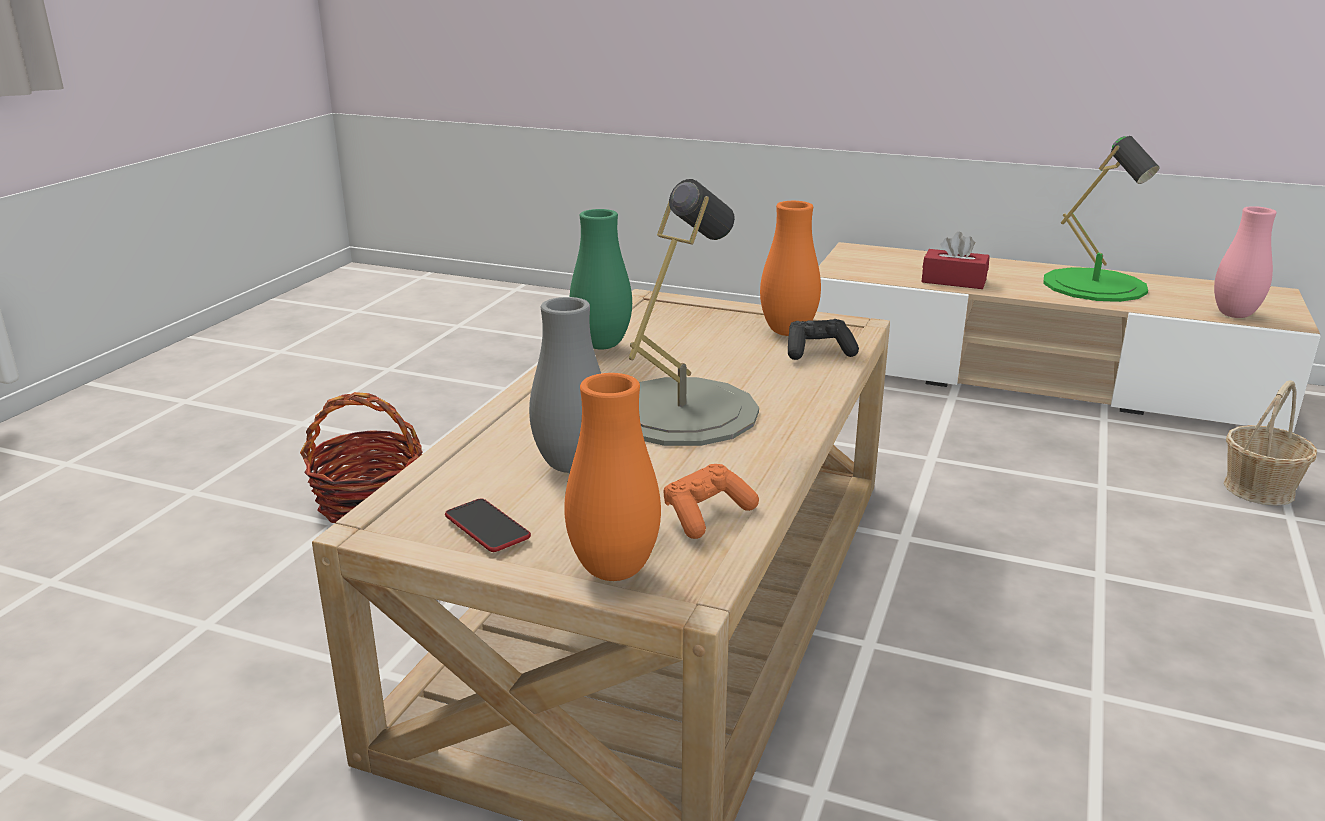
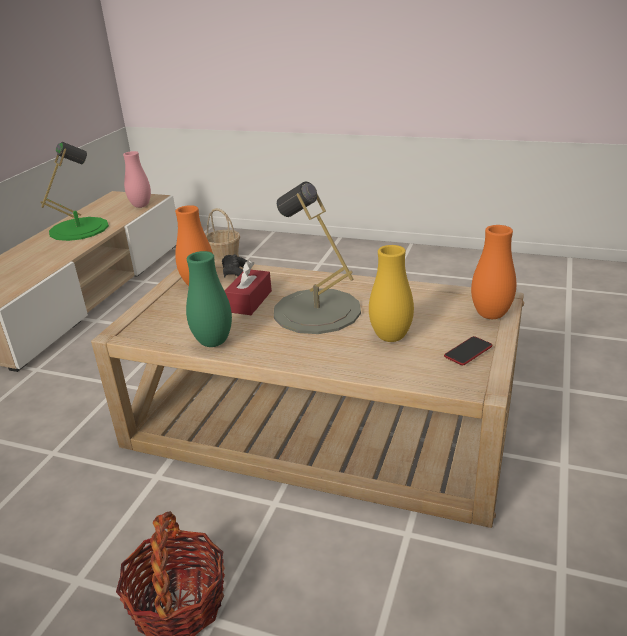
camera: 90 degrees left, 5 degrees up
grey vase [529,297,601,473] -> yellow vase [369,245,414,342]
orange game controller [663,464,759,539] -> none
red tissue box [921,232,990,289] -> red tissue box moved to [225,261,272,315]

